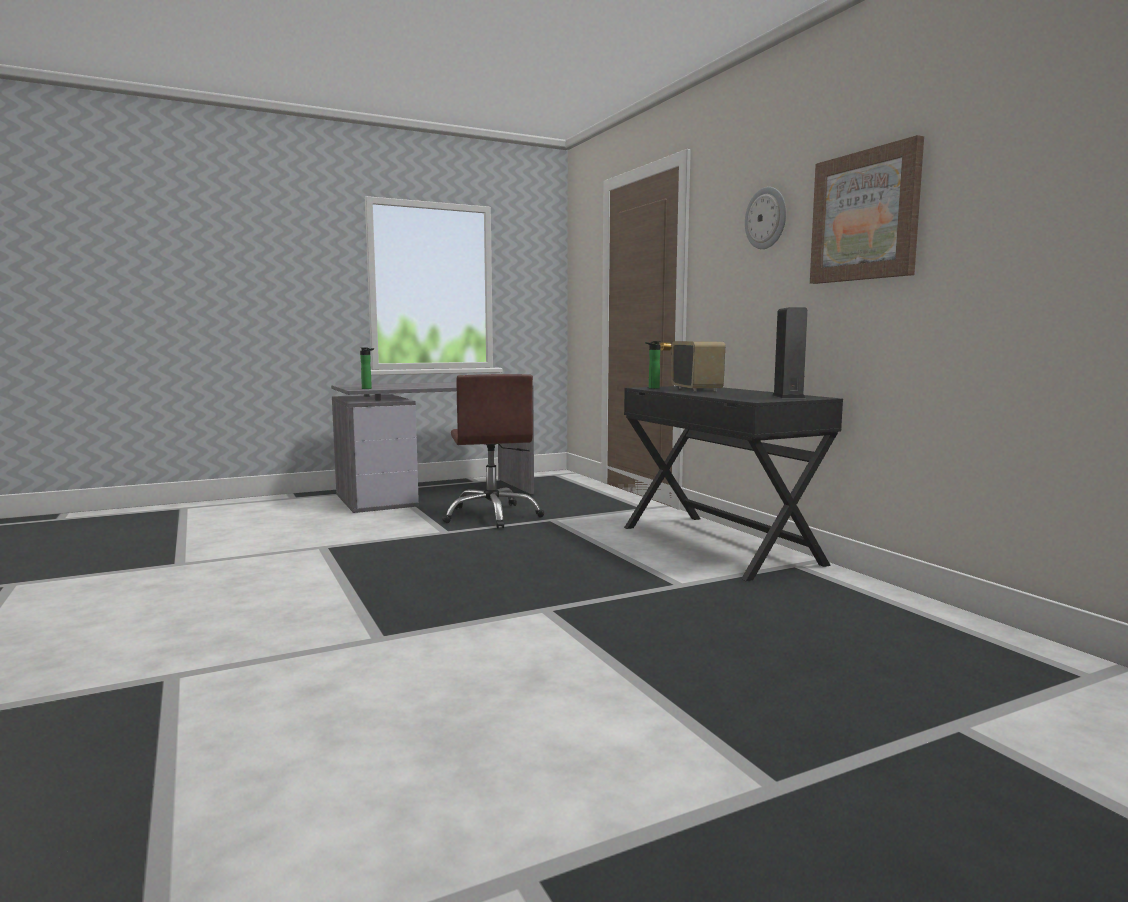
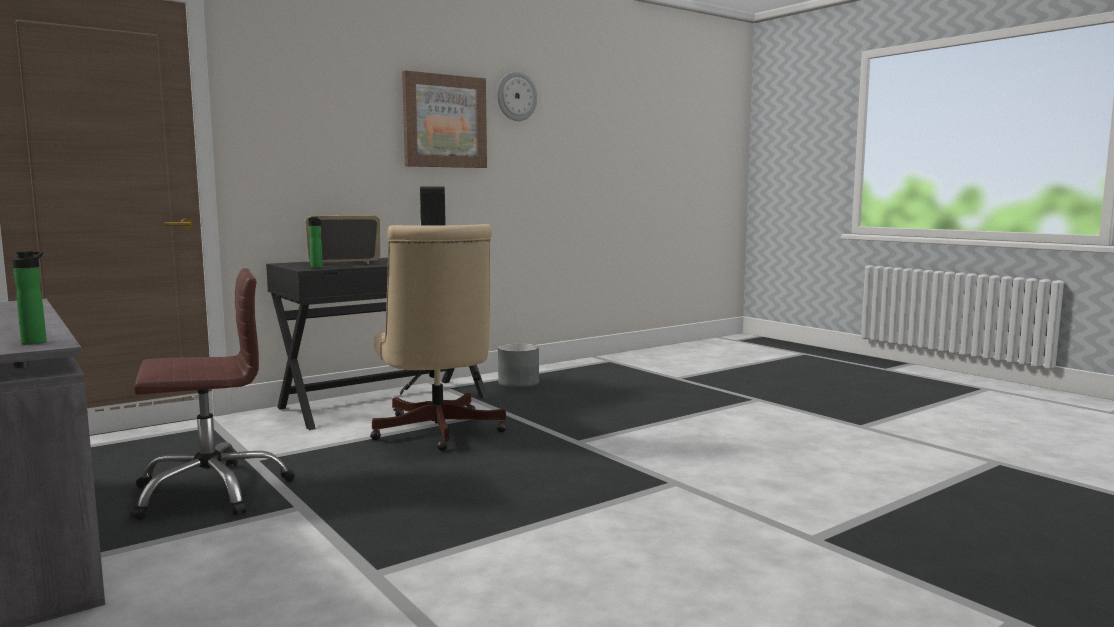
camera: 100 degrees left, 0 degrees up
wall clock [745,187,786,249] -> wall clock moved to [497,72,537,121]
none -> beige office chair [370,224,507,451]
none -> grey planter [498,343,539,387]

